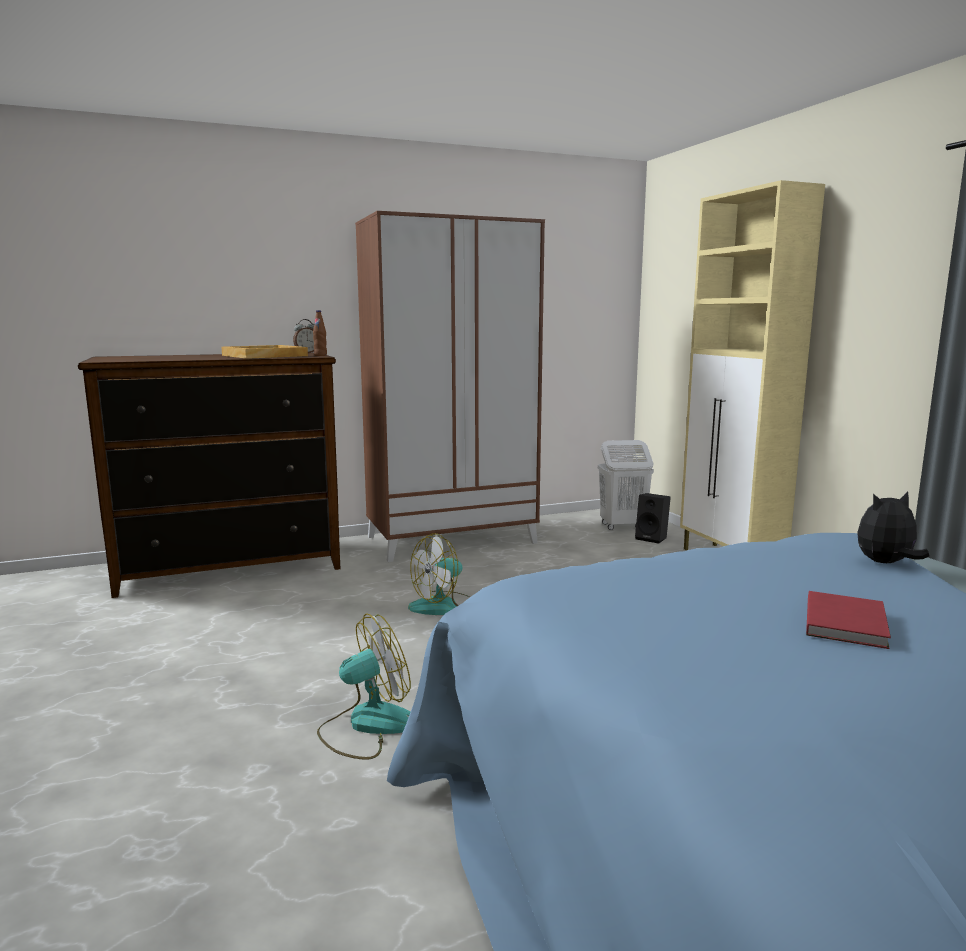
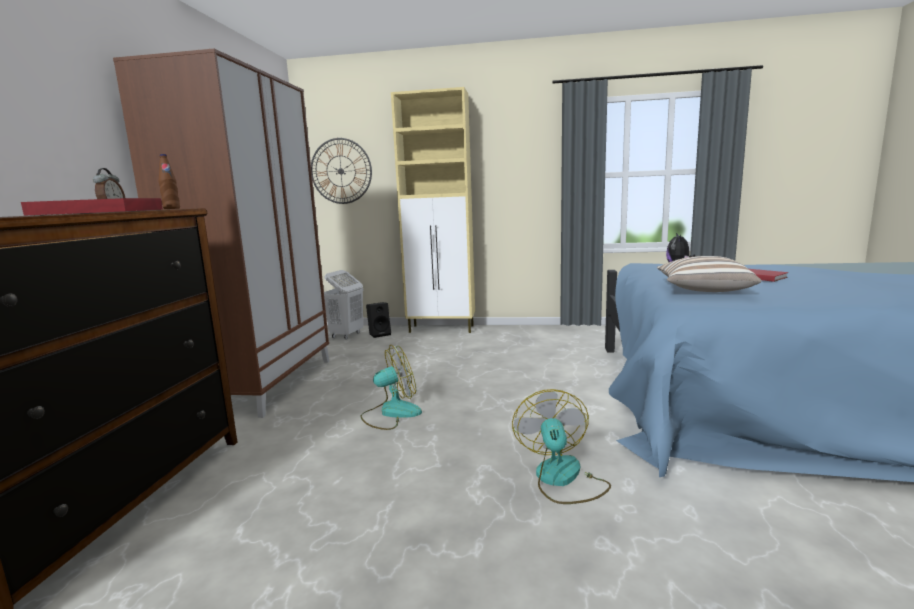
camera: 60 degrees left, 0 degrees up
beige tray [221,345,308,359] -> red tray [21,198,163,216]
fan [408,534,470,615] -> fan turned 105 degrees counterclockwise [361,345,422,430]
none -> wall clock [311,138,372,204]
none -> pillow [657,256,762,292]

